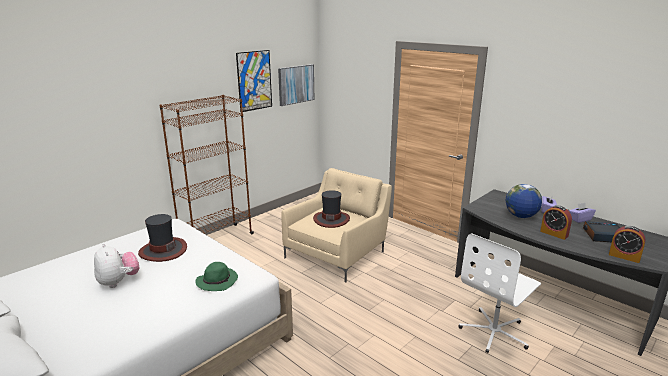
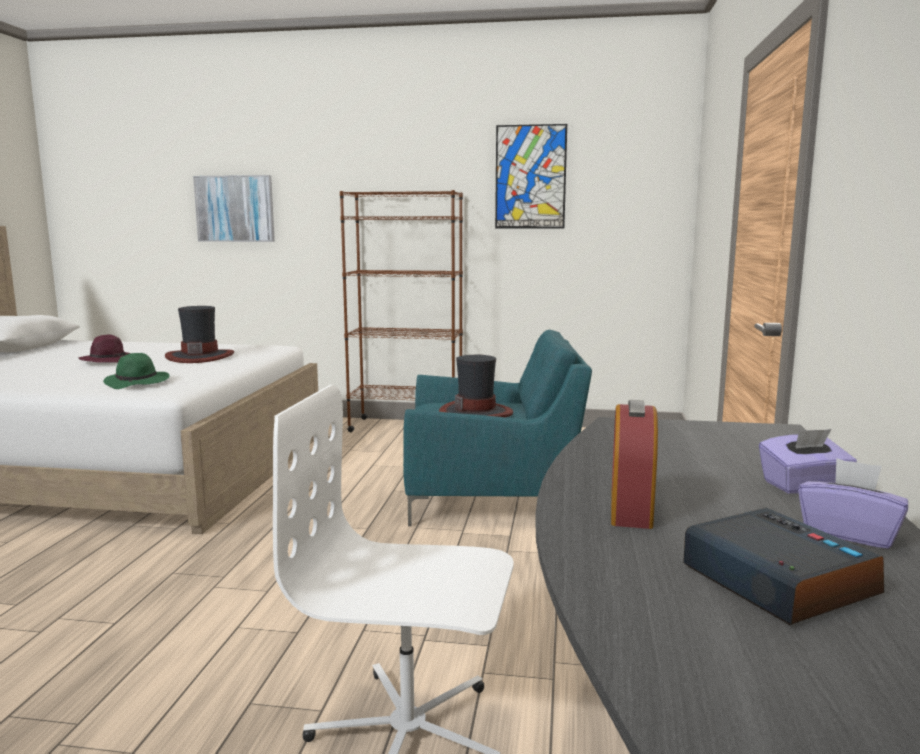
camera: 55 degrees right, 10 degrees down
plush toy [94,244,140,288] -> purple hat [78,334,130,363]
picture [278,64,314,106] -> picture moved to [193,175,275,242]
beige armchair [281,168,392,283] -> turquoise armchair [403,330,592,526]
globe [506,184,542,218] -> none
alarm clock [609,226,646,263] -> none

